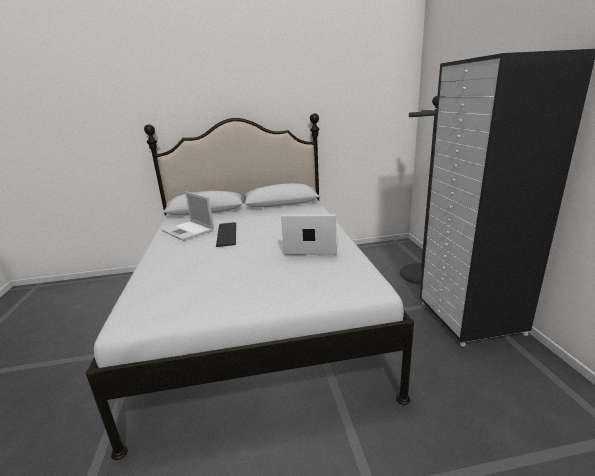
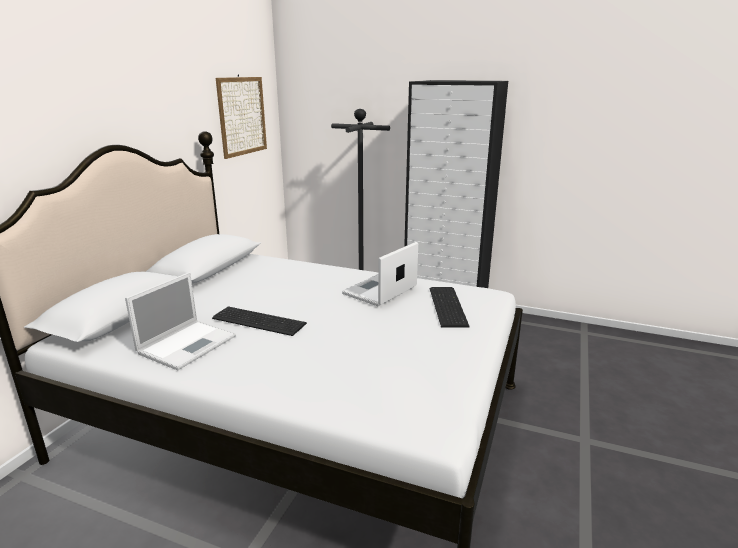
camera: 60 degrees left, 0 degrees up
laptop [162,191,214,241] -> laptop turned 45 degrees counterclockwise [125,272,236,371]
none -> picture [216,74,267,159]
none -> keyboard [430,287,470,327]

